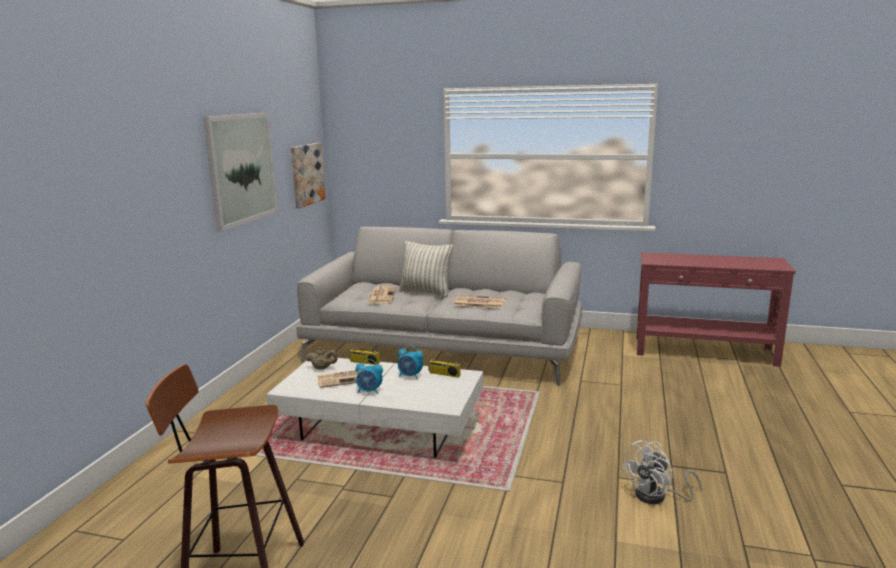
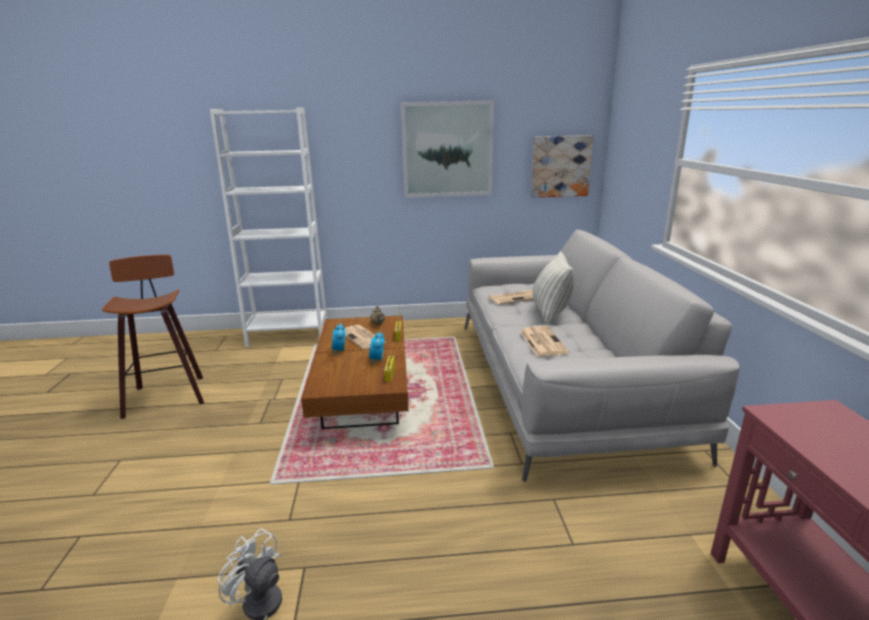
camera: 70 degrees right, 5 degrees up
white coffee table [266,357,483,458] -> brown coffee table [301,315,409,429]
none -> white bookcase [210,107,327,347]

